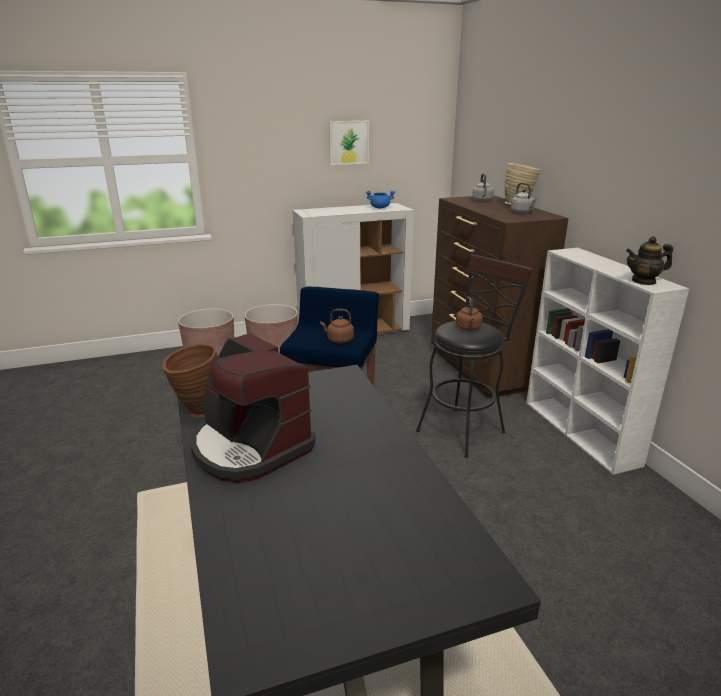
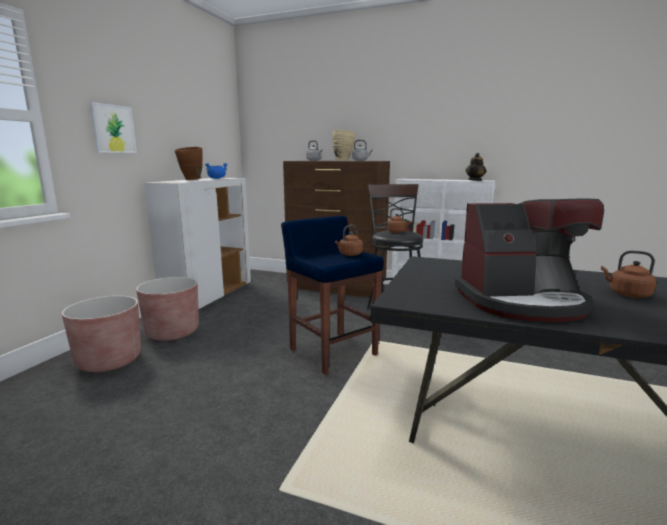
camera: 50 degrees left, 10 degrees down
brown vase [162,344,218,418] -> brown vase moved to [175,147,203,180]
picture [329,121,369,165] -> picture moved to [90,102,137,153]
none -> brown kettle [601,251,656,298]

